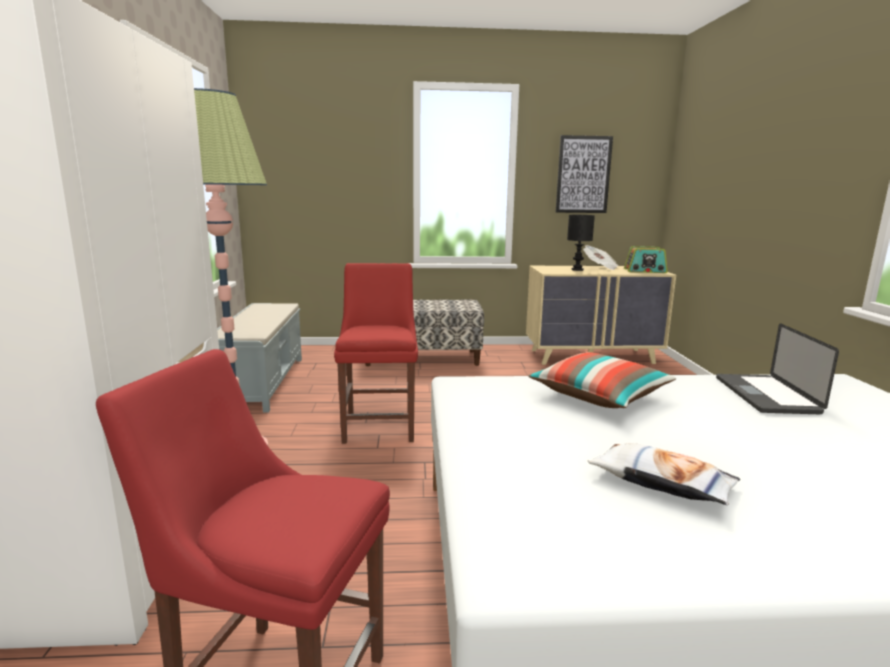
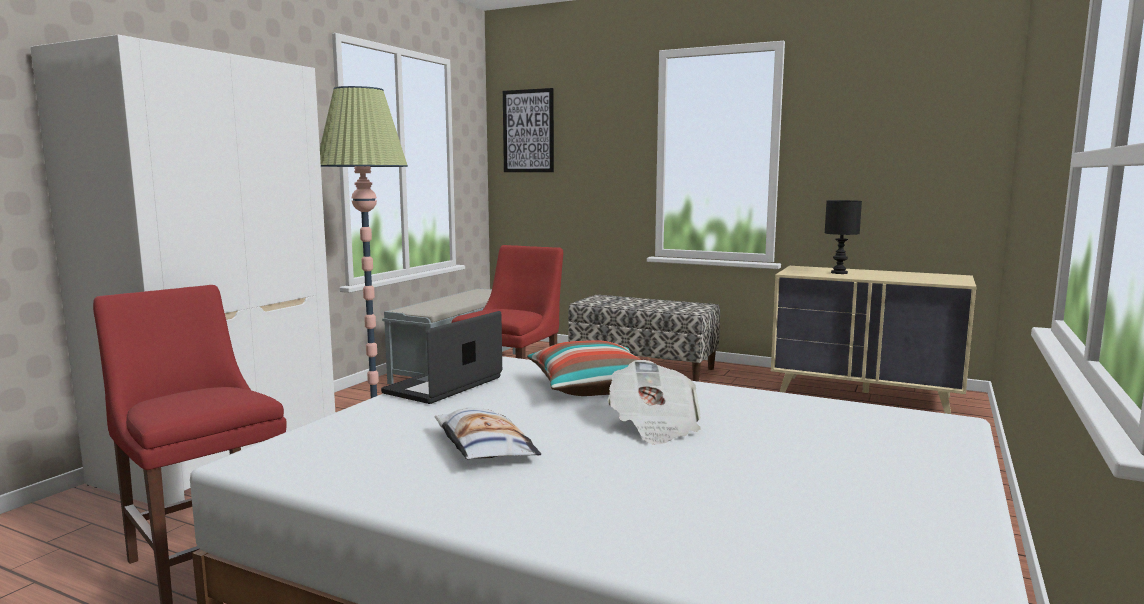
camera: 30 degrees right, 5 degrees down
picture [556,135,613,213] -> picture moved to [503,88,554,172]
newspaper [583,245,619,270] -> newspaper moved to [608,360,701,445]
radio [624,246,668,273] -> none
laptop [716,323,839,414] -> laptop moved to [381,311,502,404]

